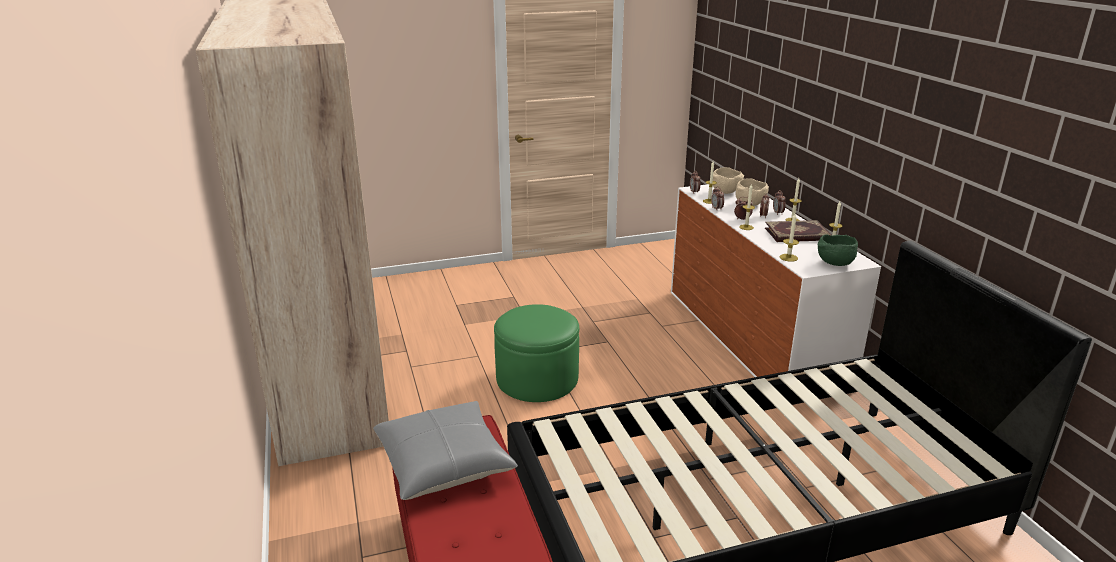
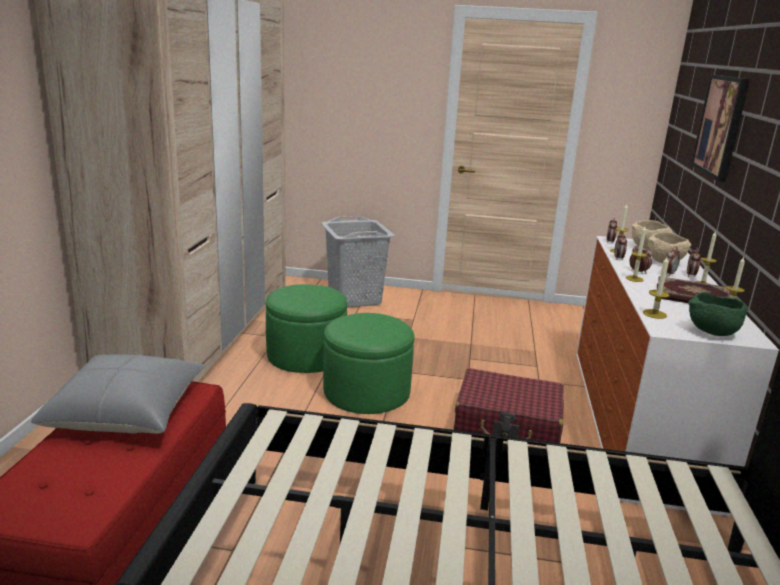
camera: 25 degrees right, 5 degrees down
none -> green ottoman [266,284,348,373]
none -> grey laundry basket [321,216,395,308]
none -> red suitcase [454,368,564,443]
none -> picture [691,75,750,182]

